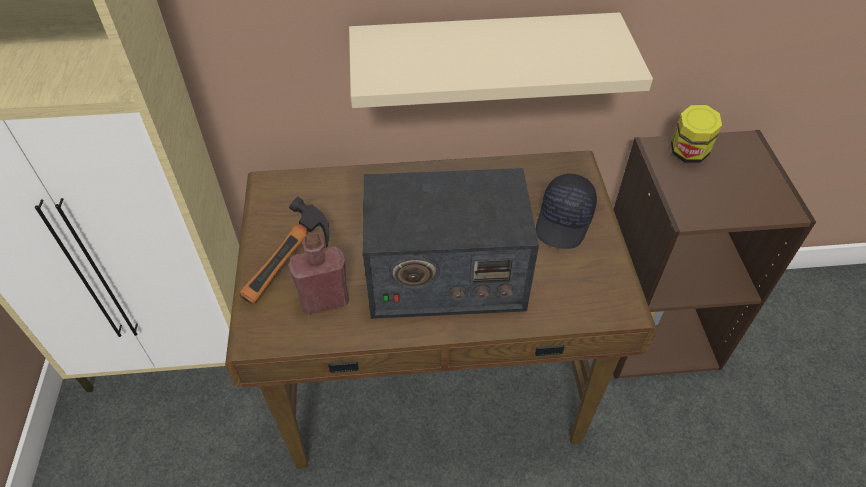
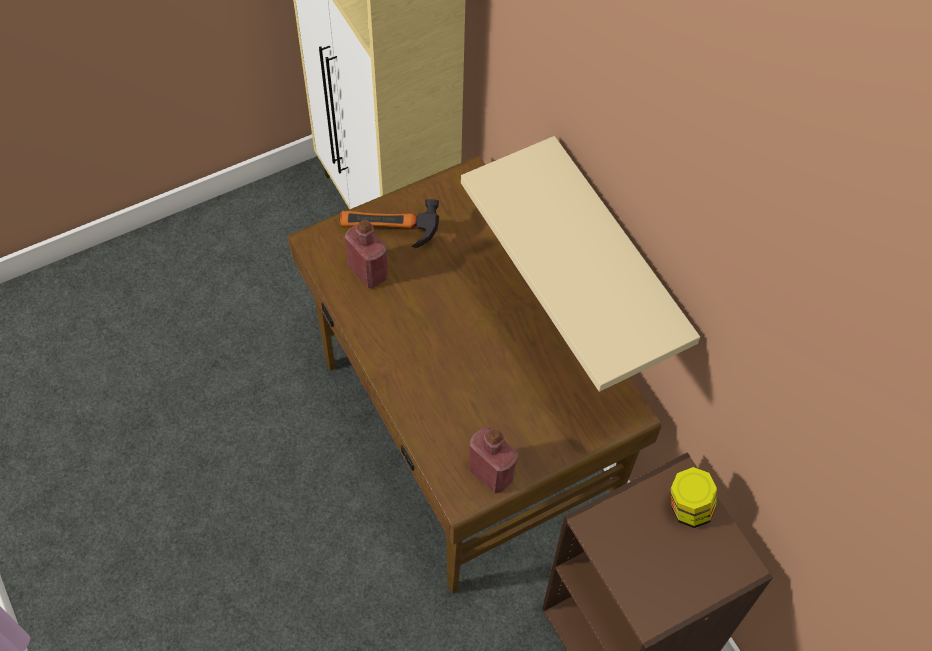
camera: 65 degrees right, 10 degrees up
radio [362,168,539,319] -> none
black cap [536,173,597,249] -> none
none -> red bottle [469,427,518,493]

